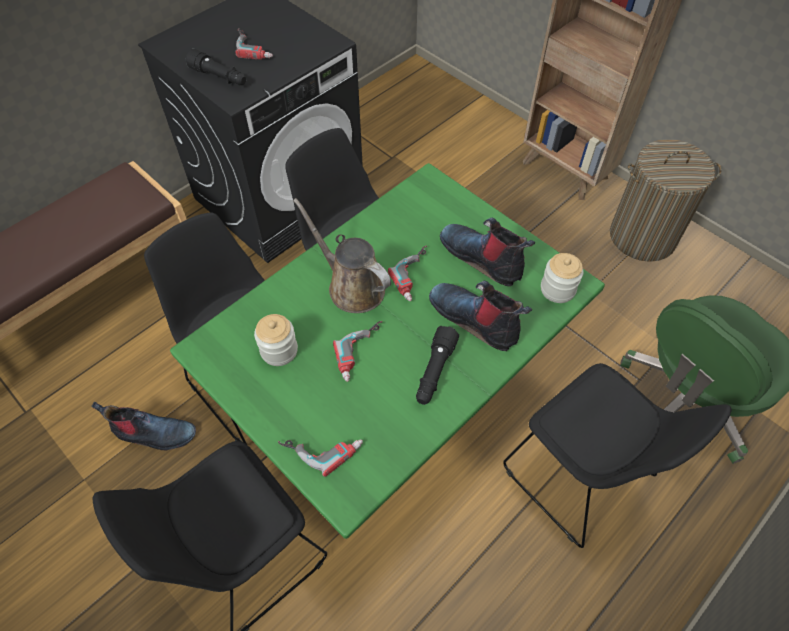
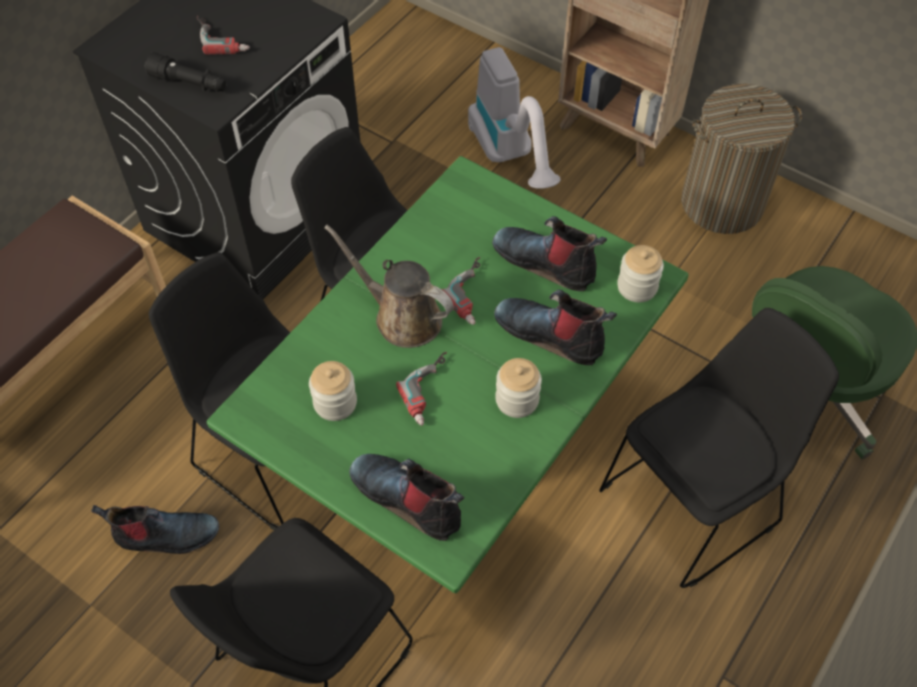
camera: 10 degrees left, 0 degrees up
power drill [278,439,363,477] -> boot [349,454,464,541]
black flashlight [416,326,459,405] -> jar [495,358,542,418]
black chair [503,363,732,548] -> black chair turned 75 degrees counterclockwise [599,308,839,588]
none -> vacuum cleaner [468,47,560,189]

